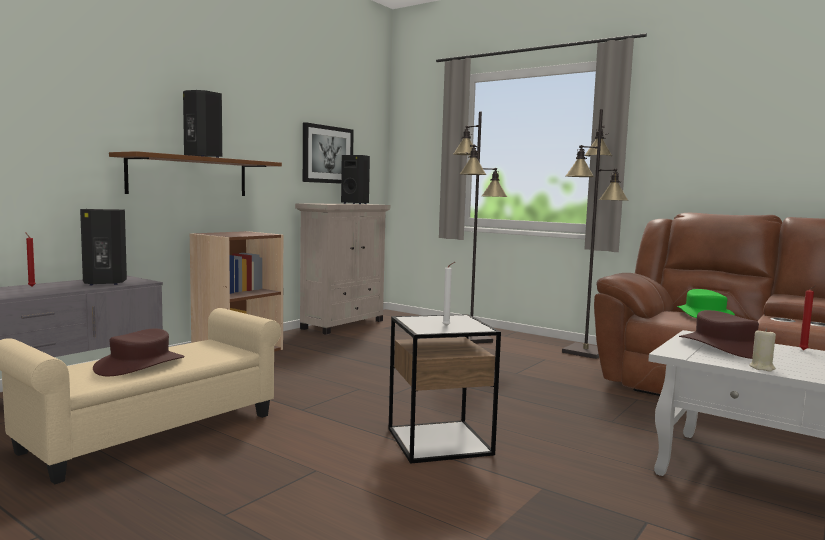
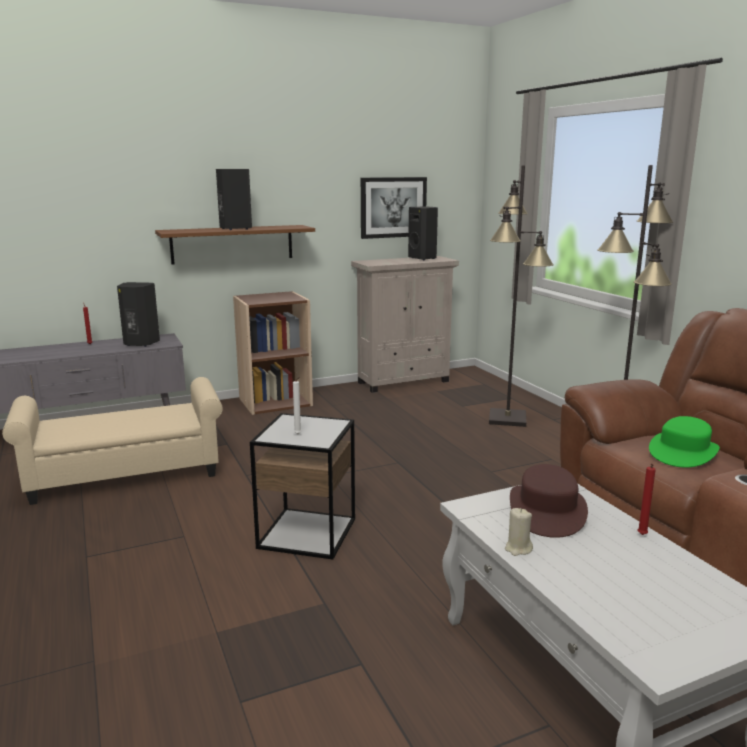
camera: 30 degrees right, 10 degrees up
brown hat [93,329,184,376] -> none

